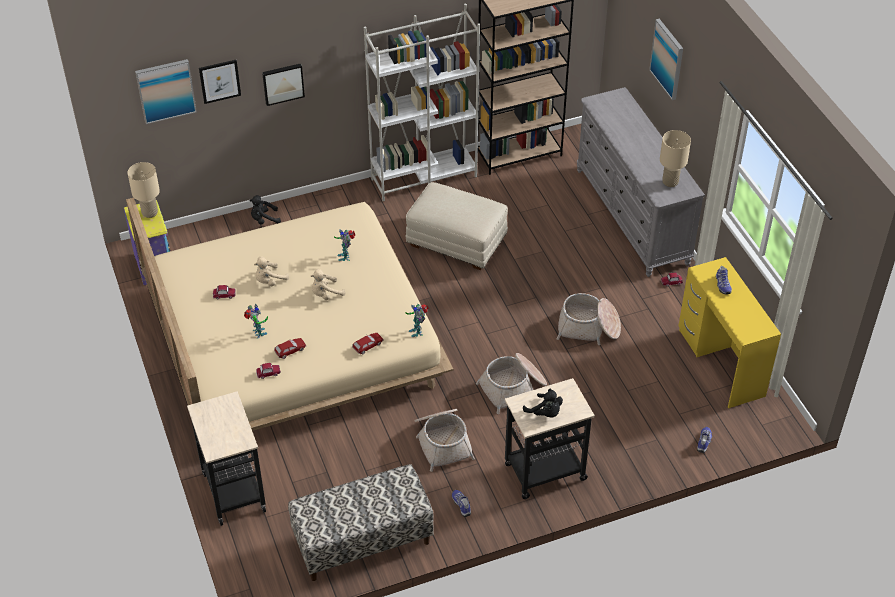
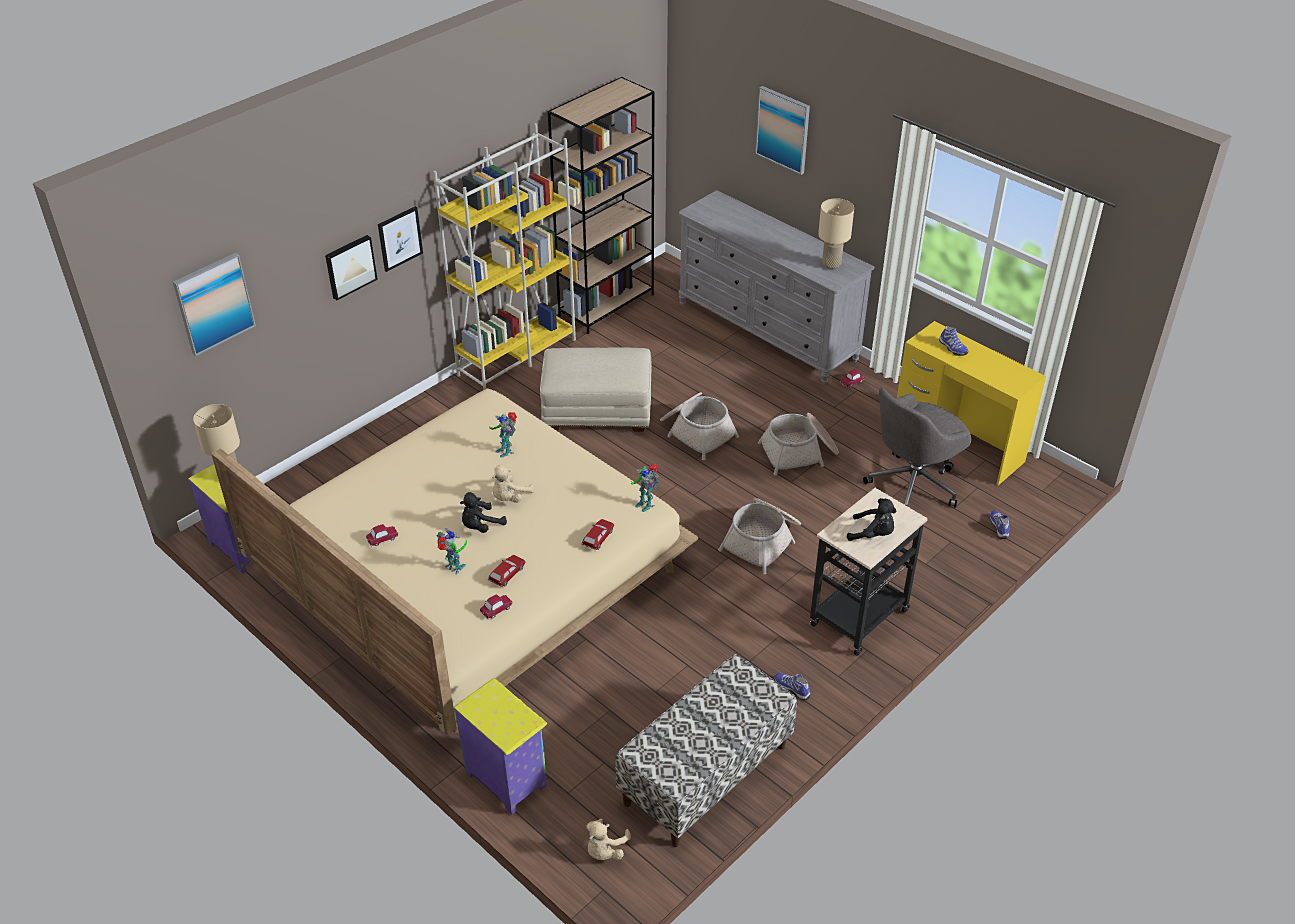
camera: 25 degrees left, 5 degrees down
cart [187,391,266,526] -> nightstand [453,678,547,815]
picture [199,60,241,104] -> picture moved to [378,206,423,272]
black plush toy [249,195,281,225] -> black plush toy moved to [460,492,507,533]
beige plush toy [254,256,289,286] -> beige plush toy moved to [586,819,631,860]
white bookcase [364,4,480,202] -> yellow bookcase [433,123,576,390]
basket [414,409,475,472] -> basket moved to [660,392,739,460]
none -> grey office chair [863,387,971,508]

